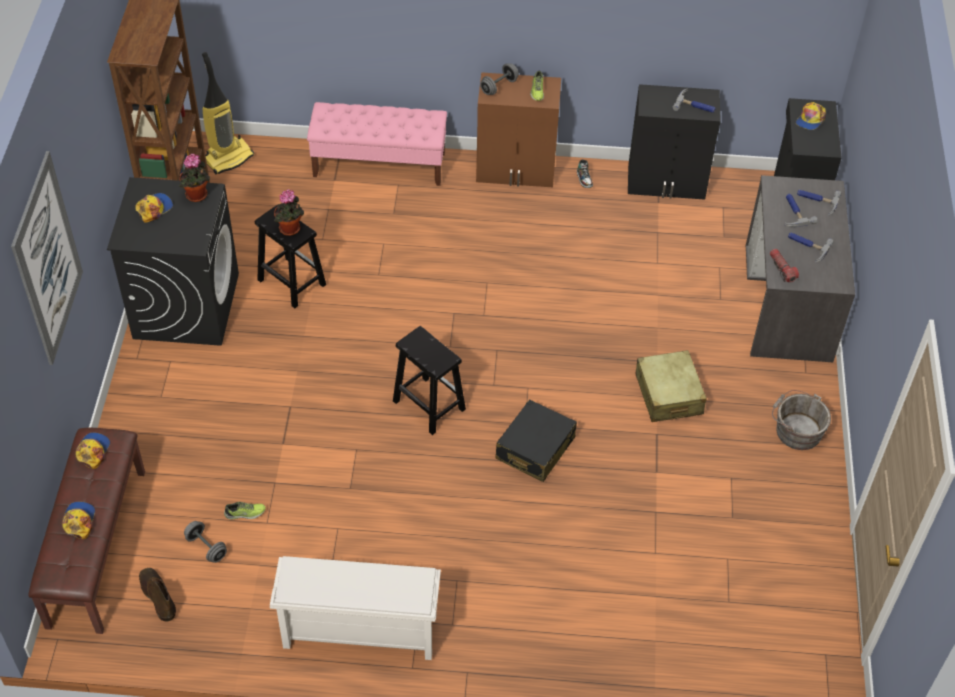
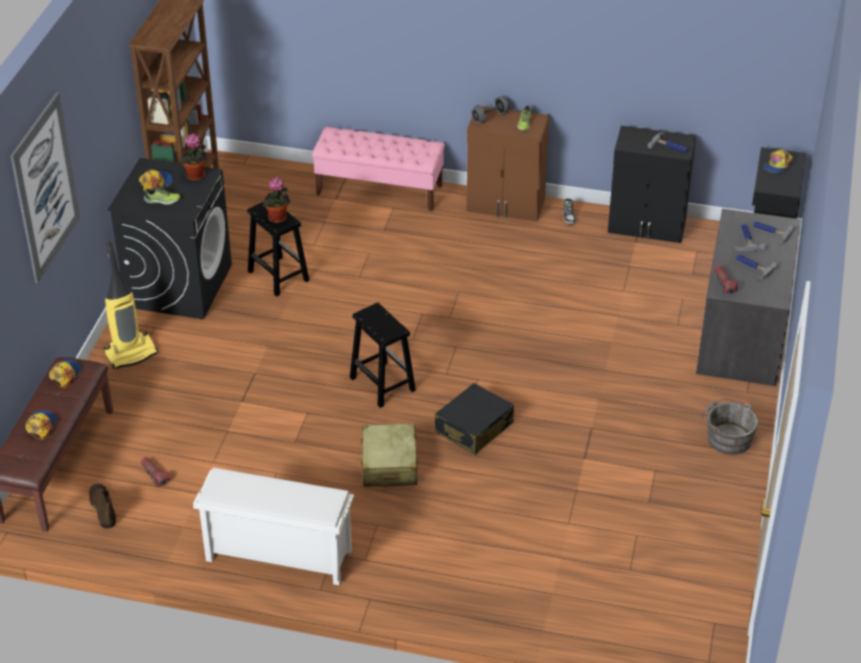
camera: 10 degrees right, 10 degrees down
grey dumbbell [184,521,227,563] -> flashlight [141,457,170,487]
vacuum cleaner [202,52,254,174] -> vacuum cleaner moved to [104,241,158,369]
shoe [224,502,266,520] -> shoe moved to [144,187,180,205]
beige suitcase [635,350,707,422] -> beige suitcase moved to [360,423,417,487]

